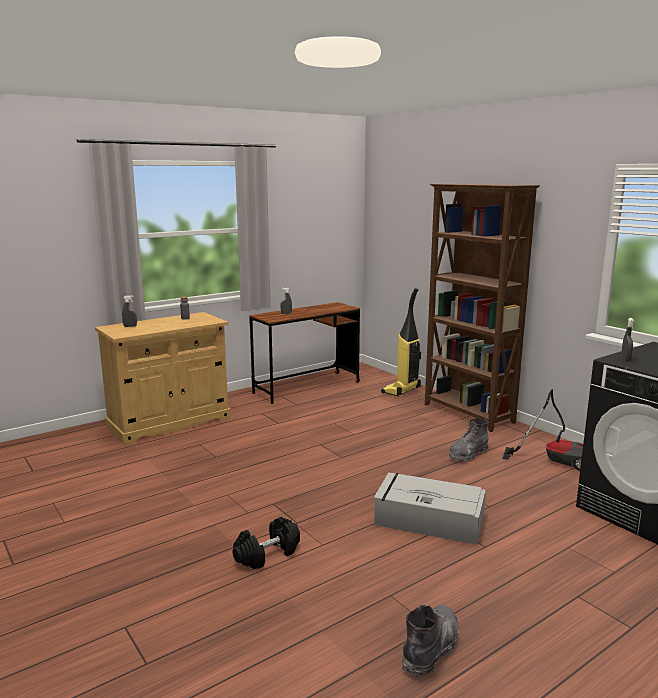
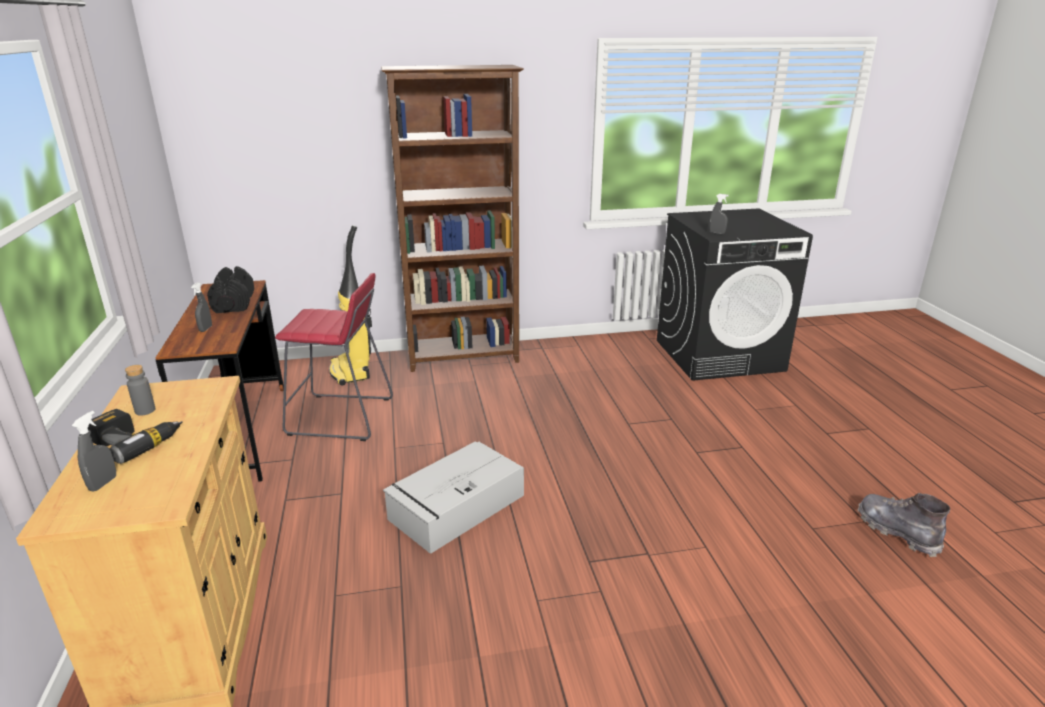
camera: 65 degrees left, 10 degrees up
black dumbbell [232,517,300,569] -> black dumbbell moved to [207,266,254,313]
grey storage box [374,472,486,545] -> grey storage box moved to [383,441,524,554]
grey boot [449,418,488,462] -> none
vacuum cleaner [502,389,583,471] -> none
none -> power drill [88,409,183,464]
none -> red stool [275,273,393,441]

